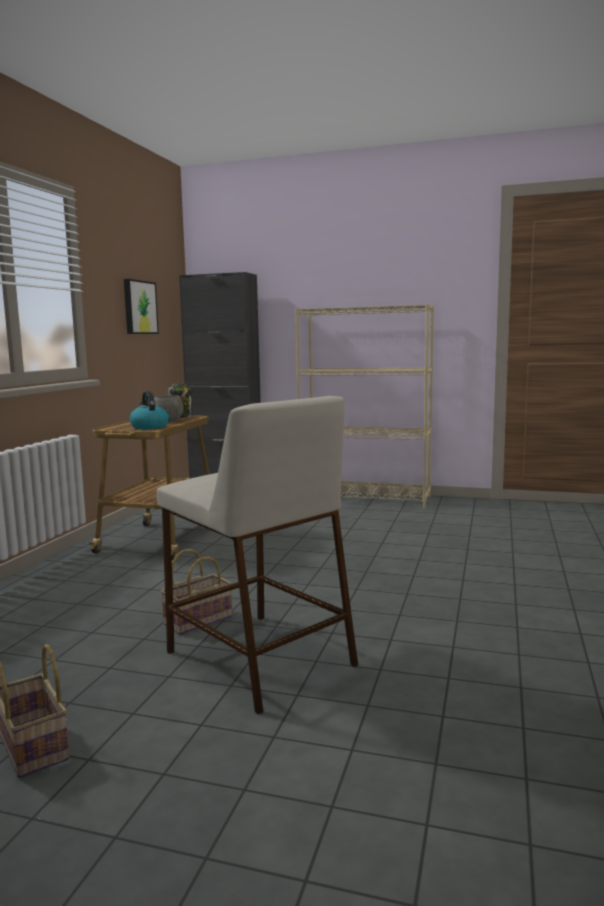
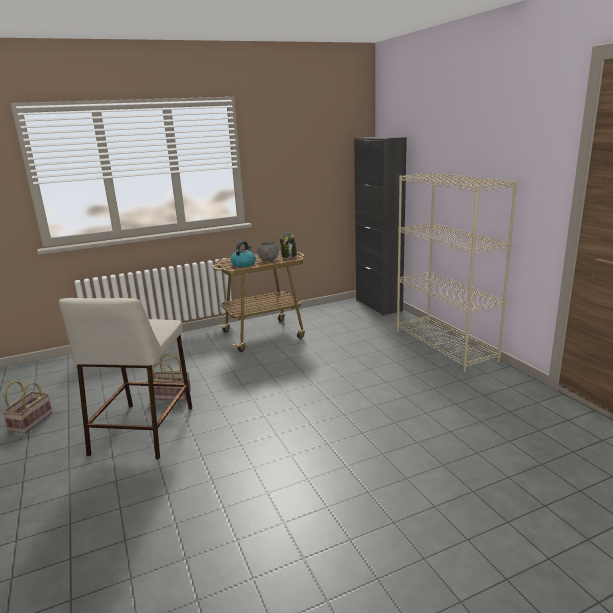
camera: 50 degrees right, 10 degrees up
picture [124,279,159,334] -> none

